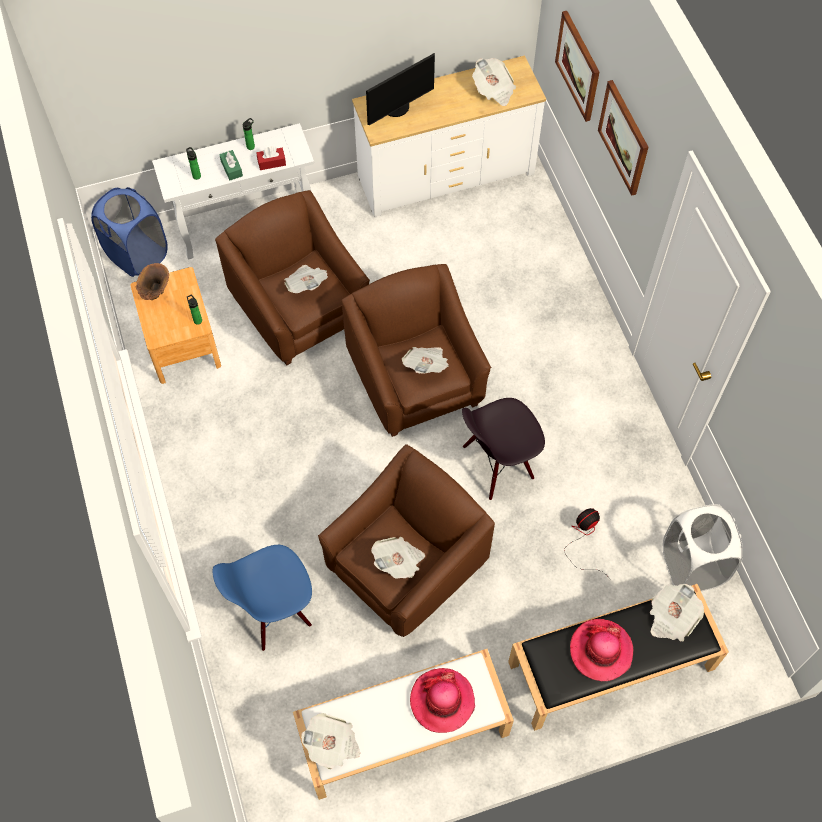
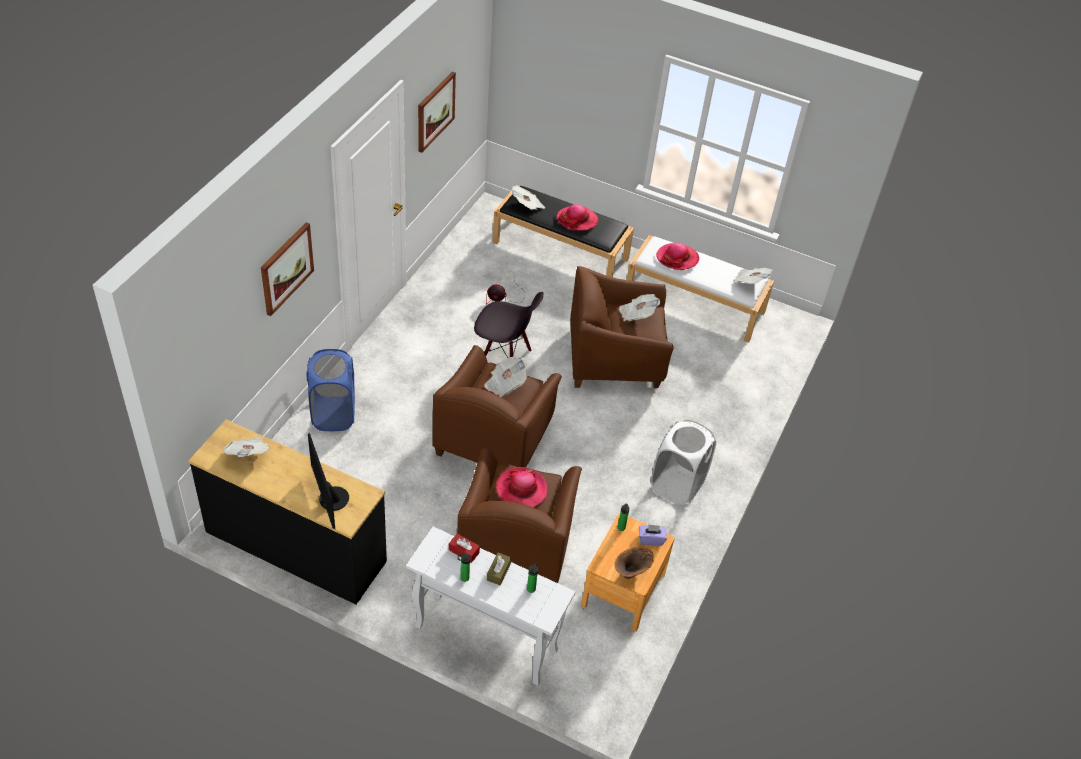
camera: 140 degrees left, 15 degrees down
blue laundry basket [91,187,168,277] -> blue laundry basket moved to [306,349,355,431]
blue chair [213,545,312,651] -> none
green tissue box [219,150,243,181] -> brown tissue box [487,553,511,585]
newspaper [284,265,328,293] -> hat [496,467,548,507]
white dresser [352,55,546,217] -> black dresser [188,419,387,605]
monitor [366,53,435,125] -> monitor turned 120 degrees counterclockwise [308,432,349,529]
picture [555,11,599,122] -> picture moved to [418,72,456,153]
white laundry basket [663,504,743,591] -> white laundry basket moved to [651,420,716,505]
none -> purple tissue box [639,524,667,546]

